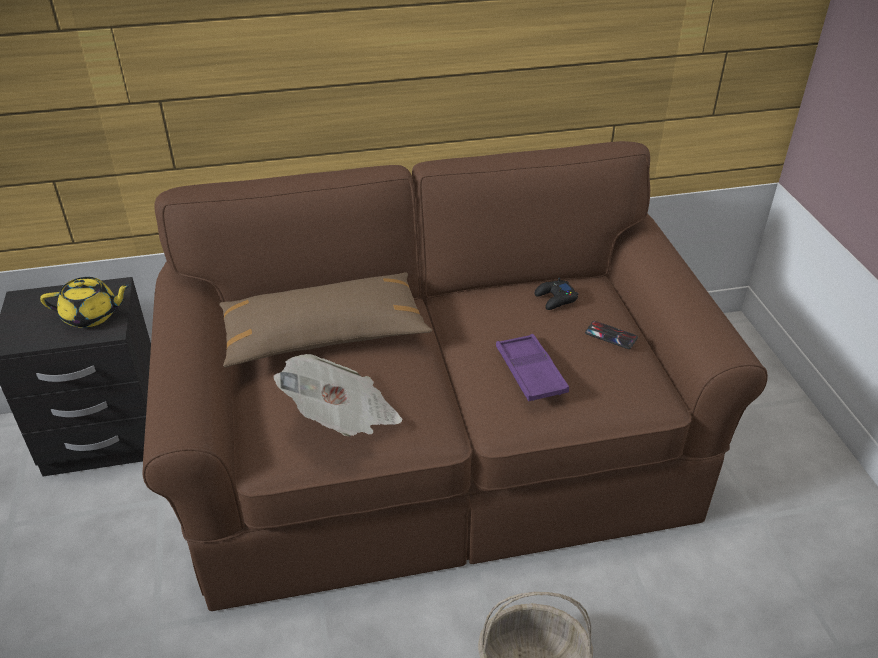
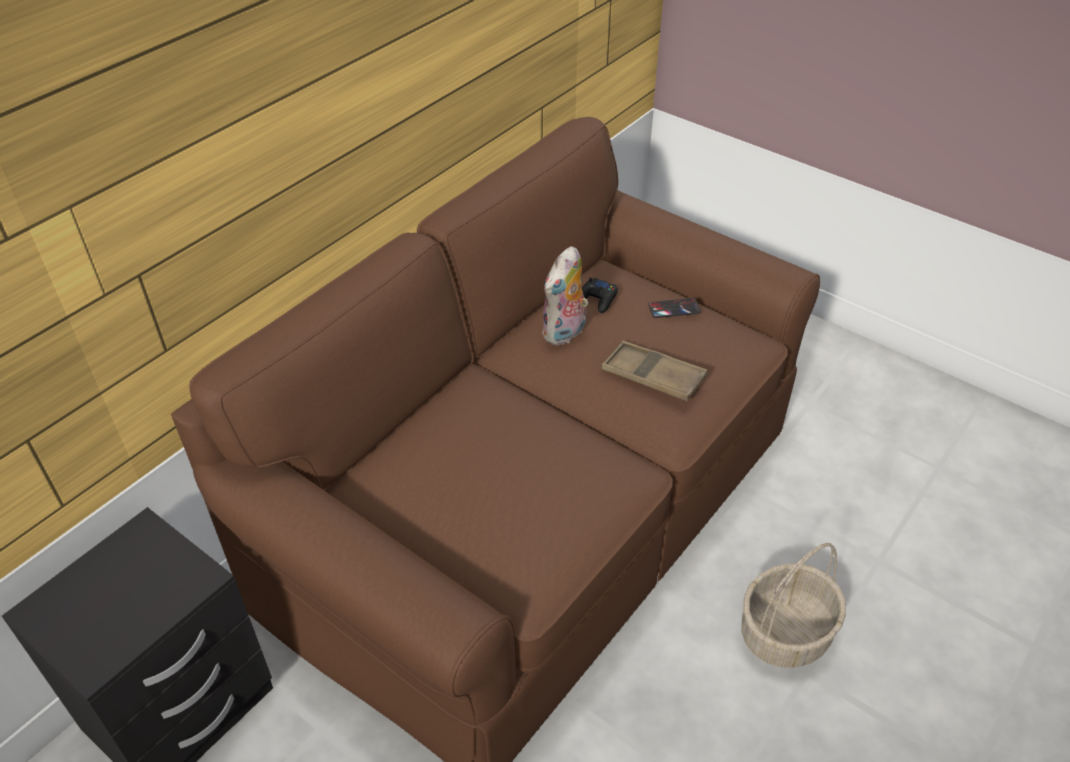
camera: 40 degrees left, 5 degrees up
yellow teapot [40,277,131,328] -> none
brown pillow [219,273,432,368] -> none
newspaper [273,354,403,437] -> none
purple tray [496,334,569,401] -> brown tray [601,341,708,401]
none -> plush toy [542,246,588,346]

